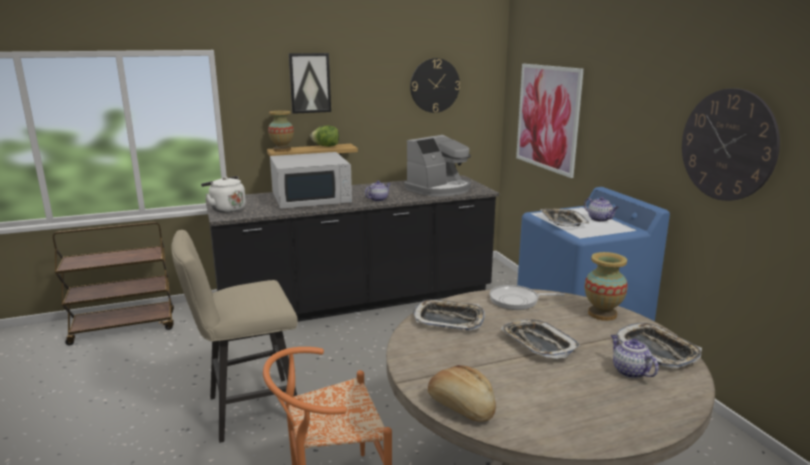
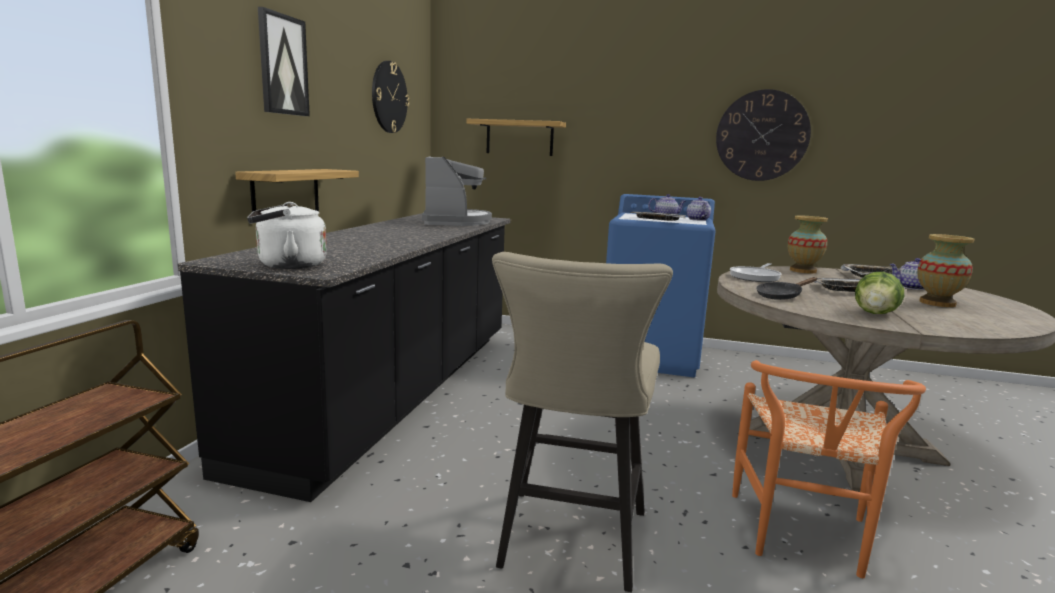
camera: 55 degrees left, 5 degrees down
vase [268,111,294,152] -> vase moved to [917,234,975,307]
white microwave [270,152,352,209] -> none
lettuce [310,126,339,147] -> lettuce moved to [855,272,904,314]
teapot [365,181,391,202] -> teapot moved to [687,197,711,221]
tray [413,299,485,331] -> black frying pan [756,277,817,300]
bread [428,365,496,422] -> none
picture [516,64,584,178] -> shelf [467,119,566,156]

